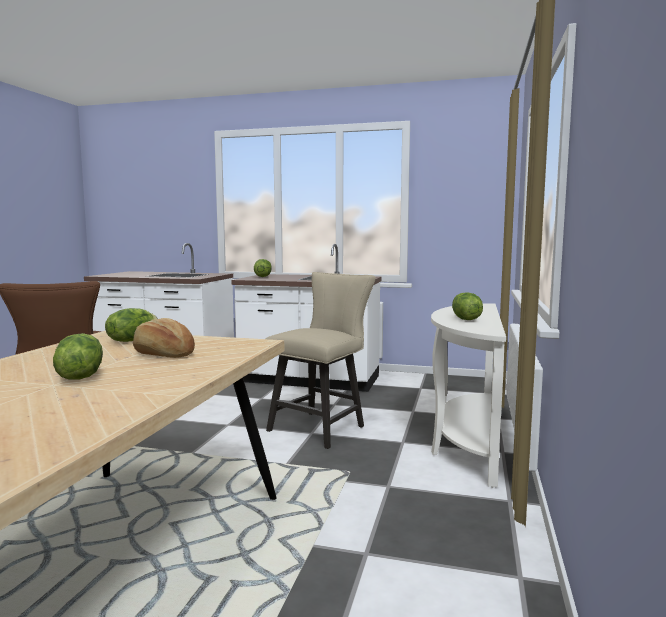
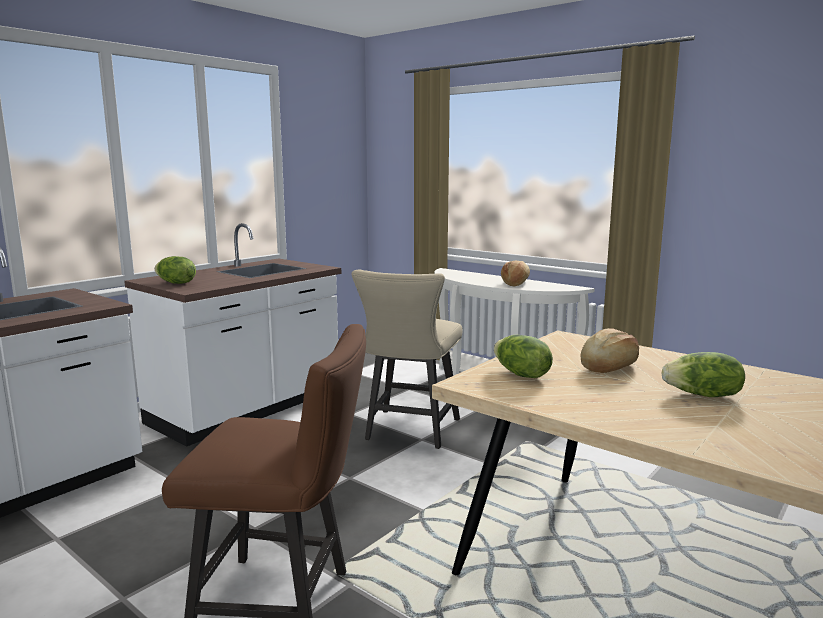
camera: 65 degrees left, 5 degrees up
beige chair [265,272,376,449] -> beige chair turned 135 degrees counterclockwise [352,270,462,449]
lettuce [452,292,483,320] -> bread [501,261,530,286]

